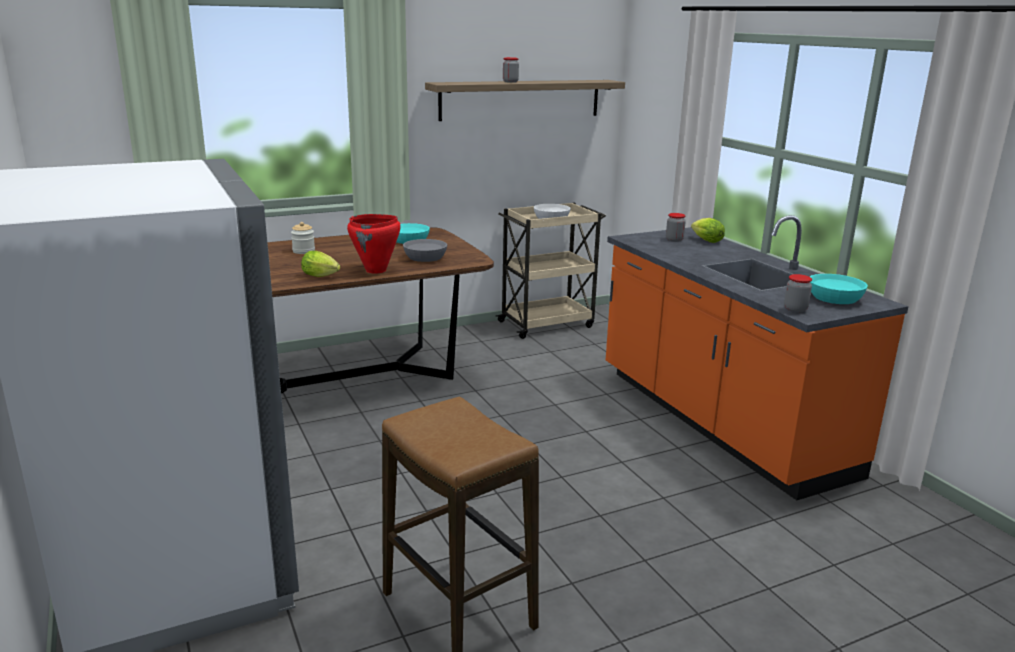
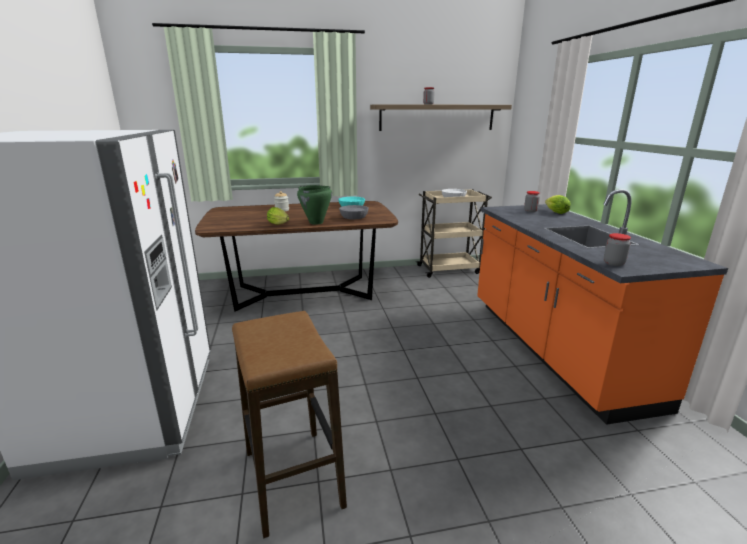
camera: 15 degrees right, 0 degrees up
red cooking pot [347,214,401,274] -> green cooking pot [297,185,332,225]
turquoise bowl [810,274,868,304] -> none

